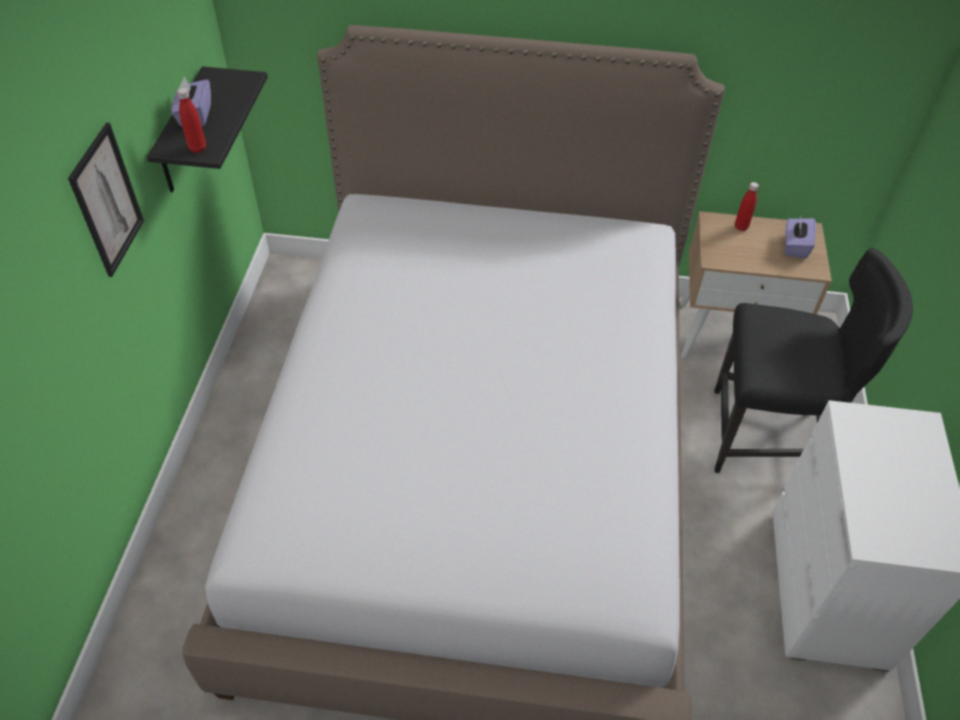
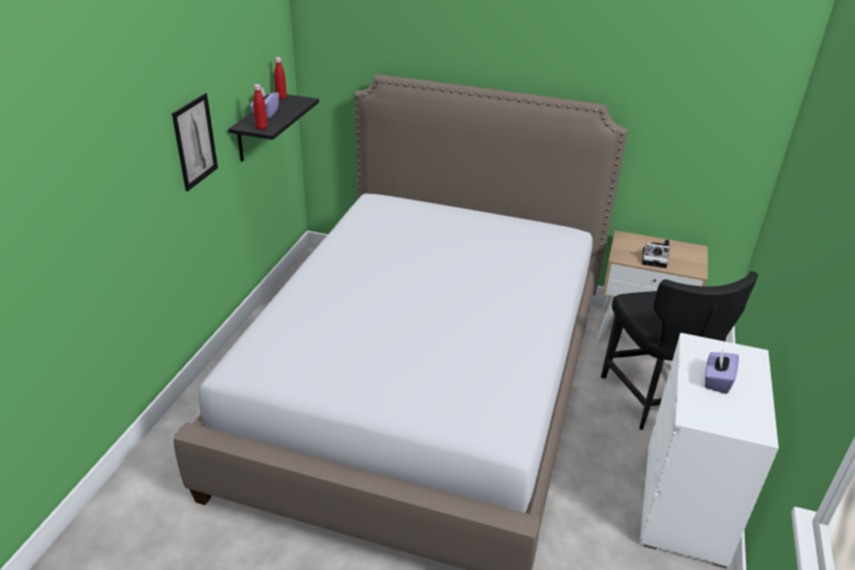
camera: 10 degrees right, 15 degrees down
black chair [715,248,913,473] -> black chair turned 60 degrees clockwise [601,271,758,430]
red bottle [735,182,759,231] -> red bottle moved to [274,57,287,100]
purple tissue box [785,218,816,259] -> purple tissue box moved to [705,349,739,394]
none -> camera [642,240,670,268]

